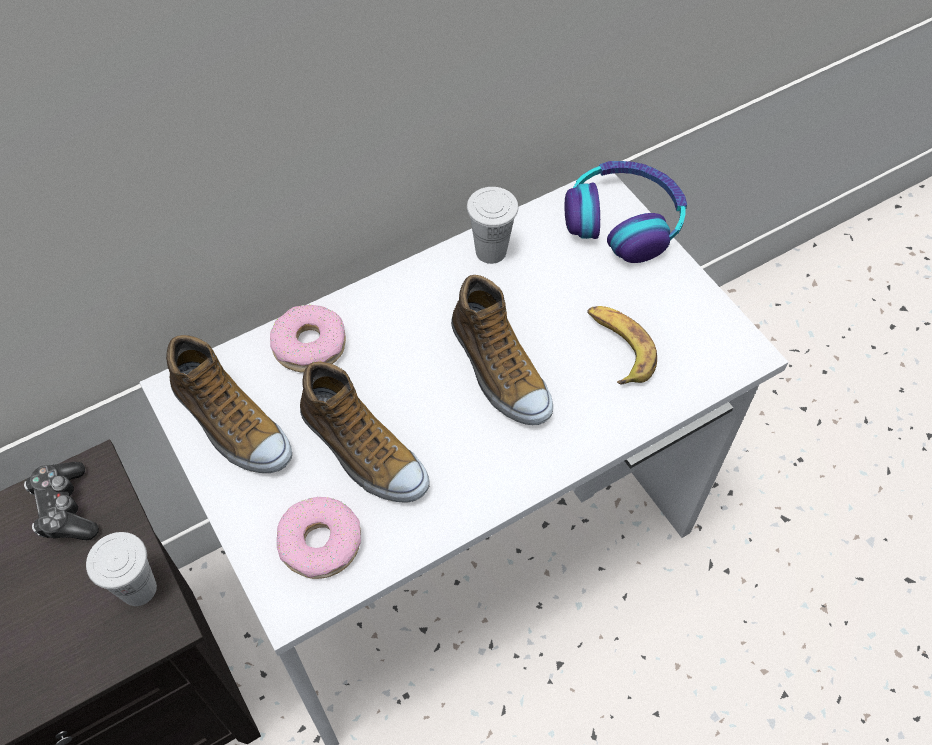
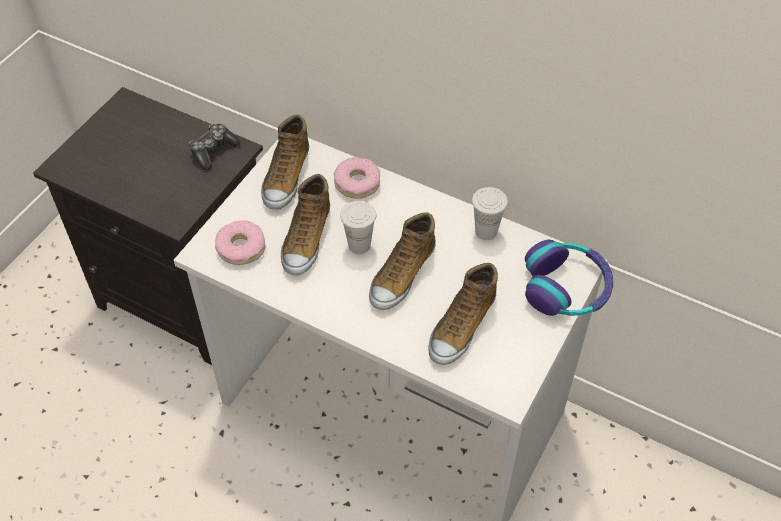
camera: 60 degrees right, 5 degrees down
white cup [86,532,157,606] -> white cup moved to [340,201,376,254]
banana [587,306,657,385] -> shoe [428,263,498,365]

